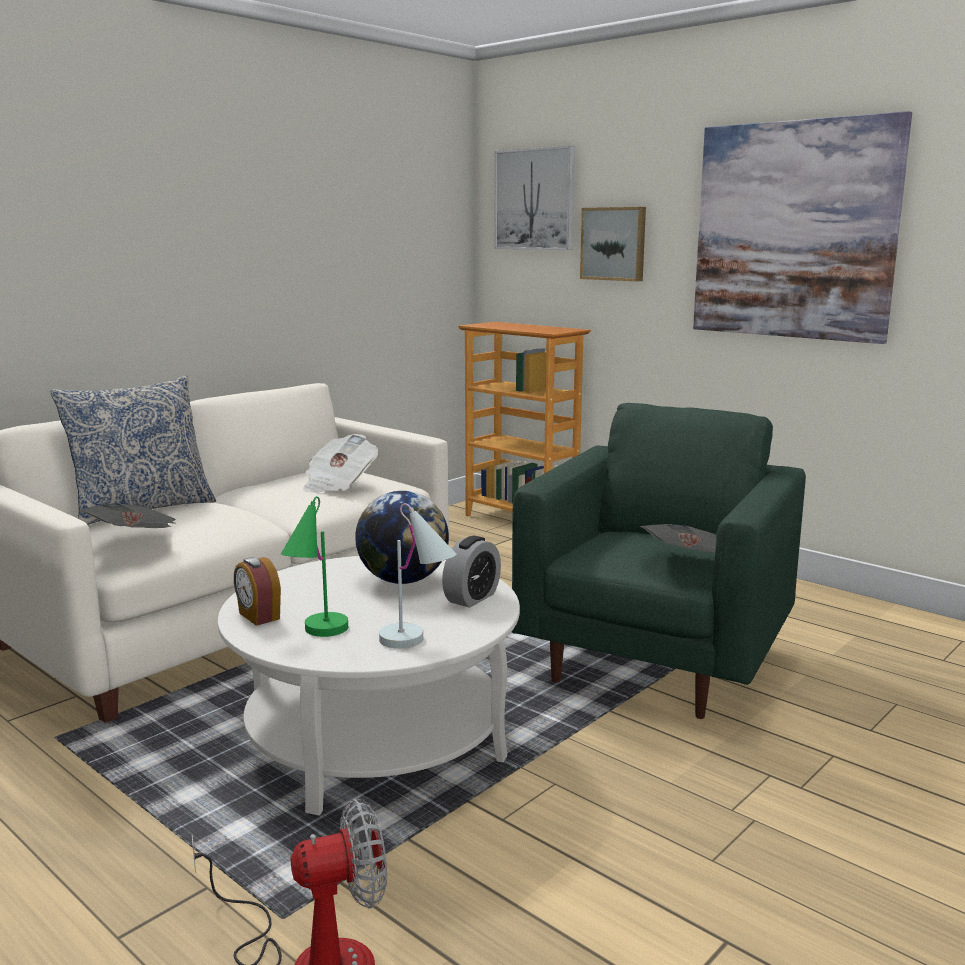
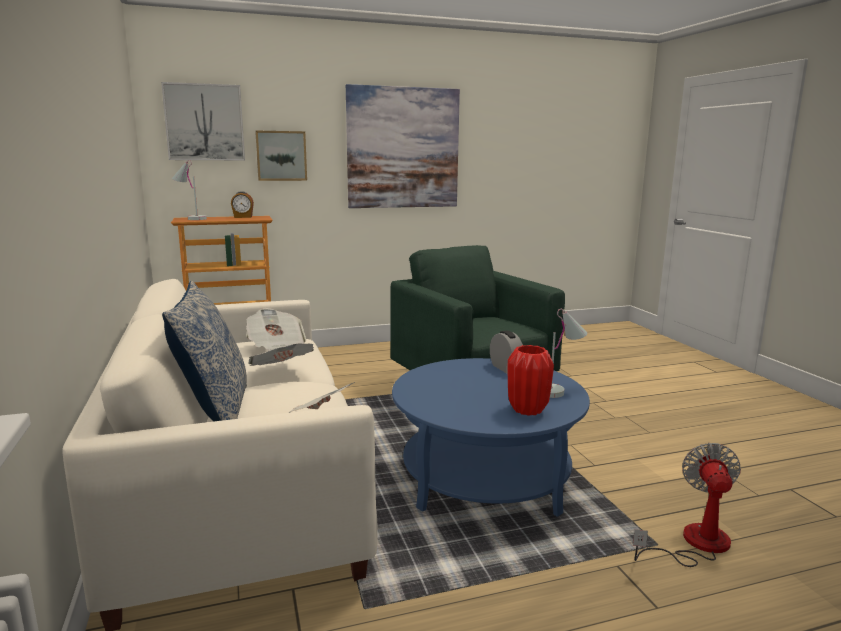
camera: 60 degrees left, 0 degrees up
white coffee table [218,556,520,815] -> blue coffee table [392,358,590,517]
alarm clock [234,557,281,626] -> alarm clock moved to [231,191,254,218]
green table lamp [281,496,348,637] -> red vase [508,345,554,416]
globe [355,491,449,584] -> none
newspaper [640,524,716,553] -> newspaper moved to [249,343,314,366]
none -> white table lamp [172,160,207,220]

